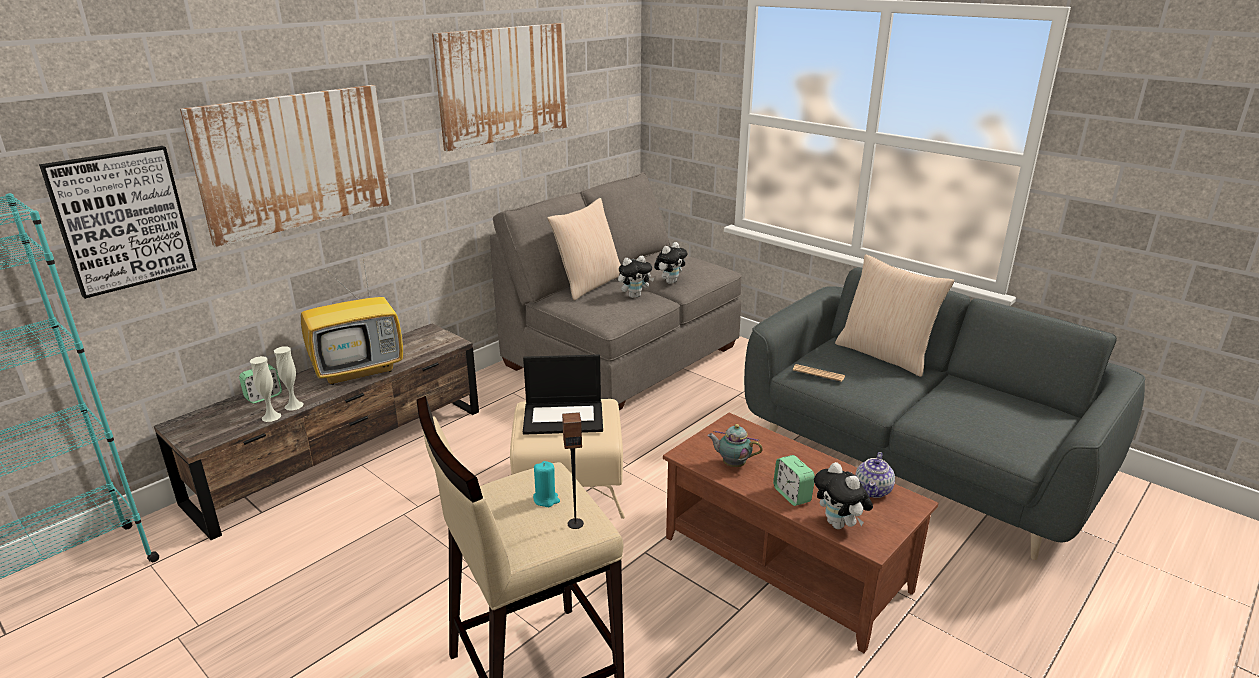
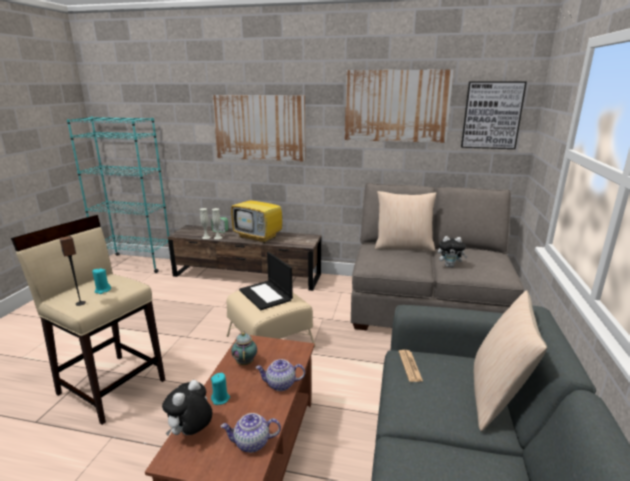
camera: 60 degrees right, 5 degrees down
picture [39,146,197,299] -> picture moved to [461,81,527,149]
plush toy [618,256,654,298] -> none
alarm clock [773,455,815,506] -> turquoise candle [211,373,230,405]
none -> teapot [256,359,305,391]

